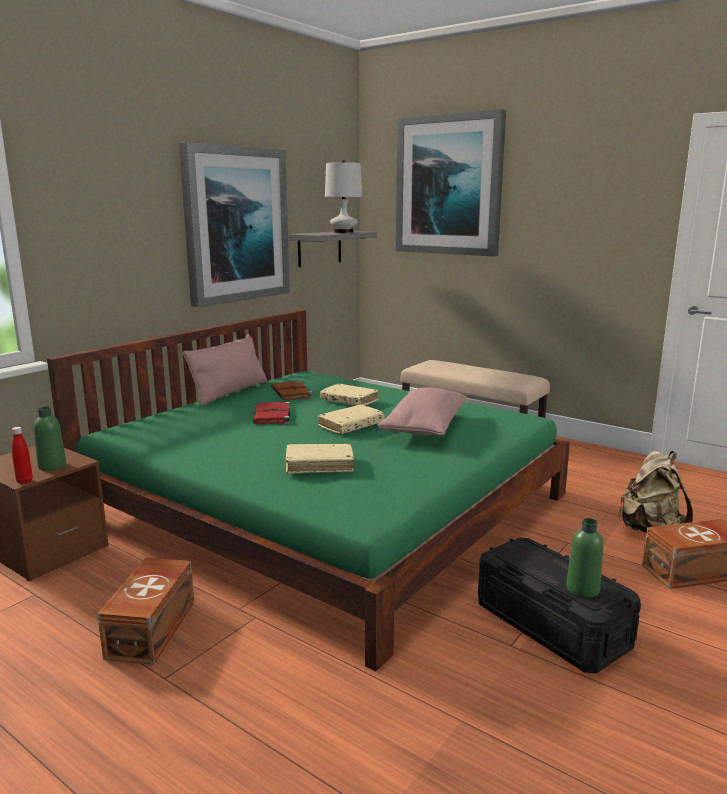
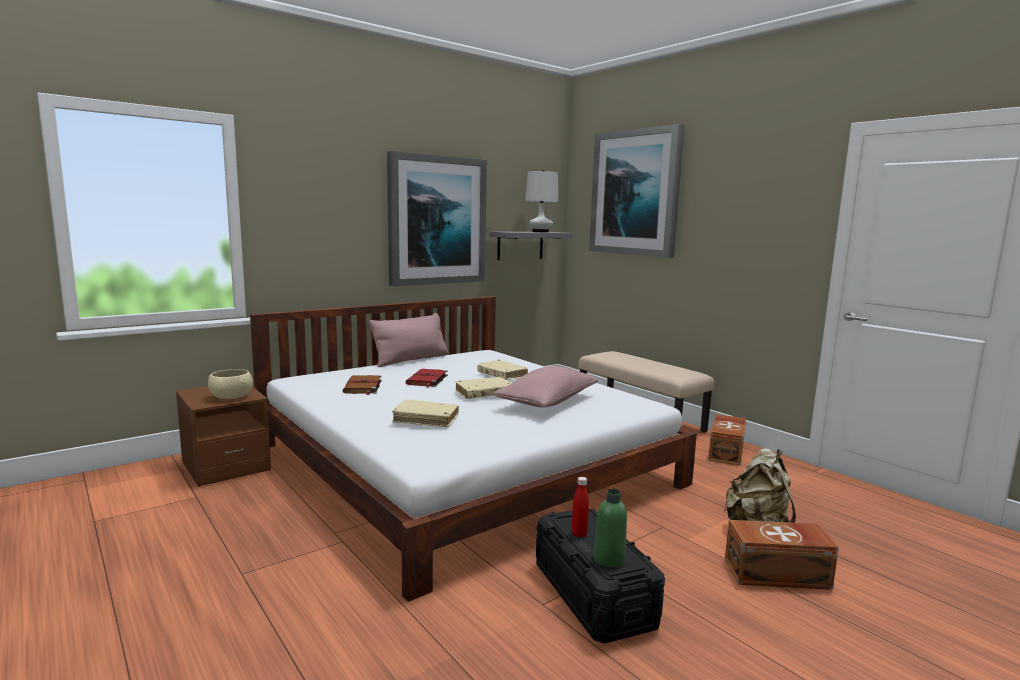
camera: 15 degrees right, 5 degrees down
red bottle [12,427,33,484] -> red bottle moved to [572,477,589,537]
green bottle [34,407,66,471] -> beige bowl [208,369,253,399]
green bed [47,310,570,672] -> white bed [250,296,697,602]
brown storage box [97,558,194,665] -> brown storage box moved to [708,414,746,466]
brown book [271,381,313,400] -> brown book moved to [343,375,382,395]

